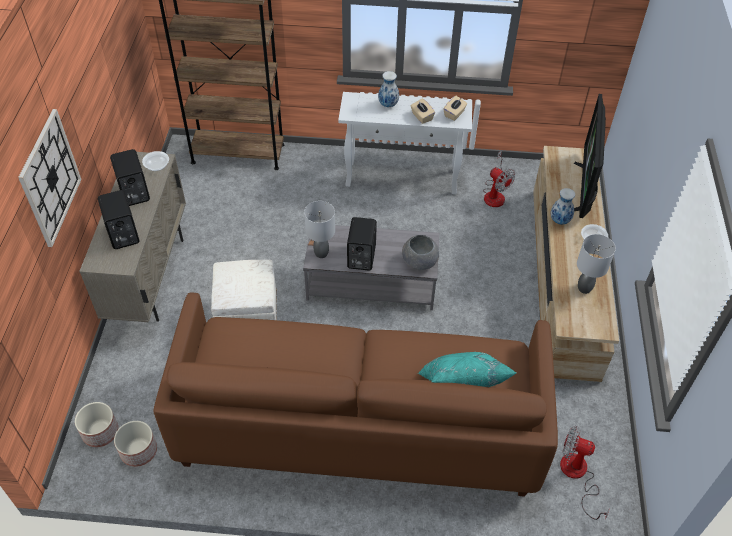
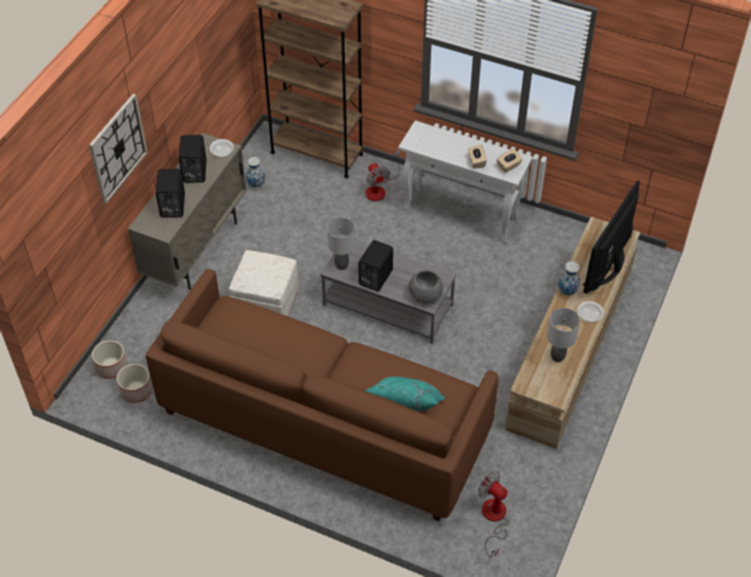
camera: 20 degrees right, 0 degrees up
vase [378,71,399,107] -> vase moved to [246,157,265,187]
fan [483,151,515,207] -> fan moved to [366,150,400,201]

